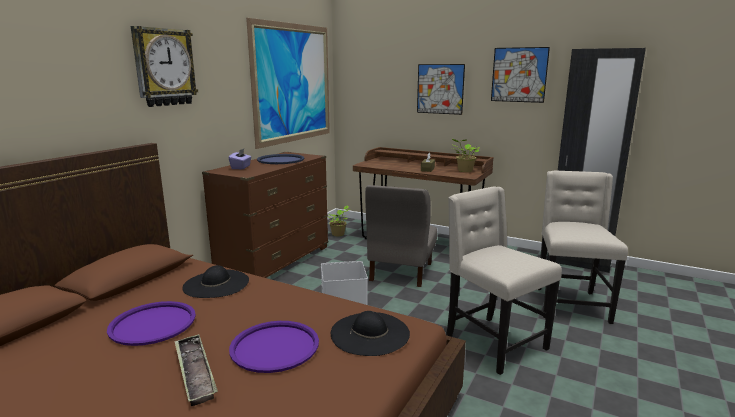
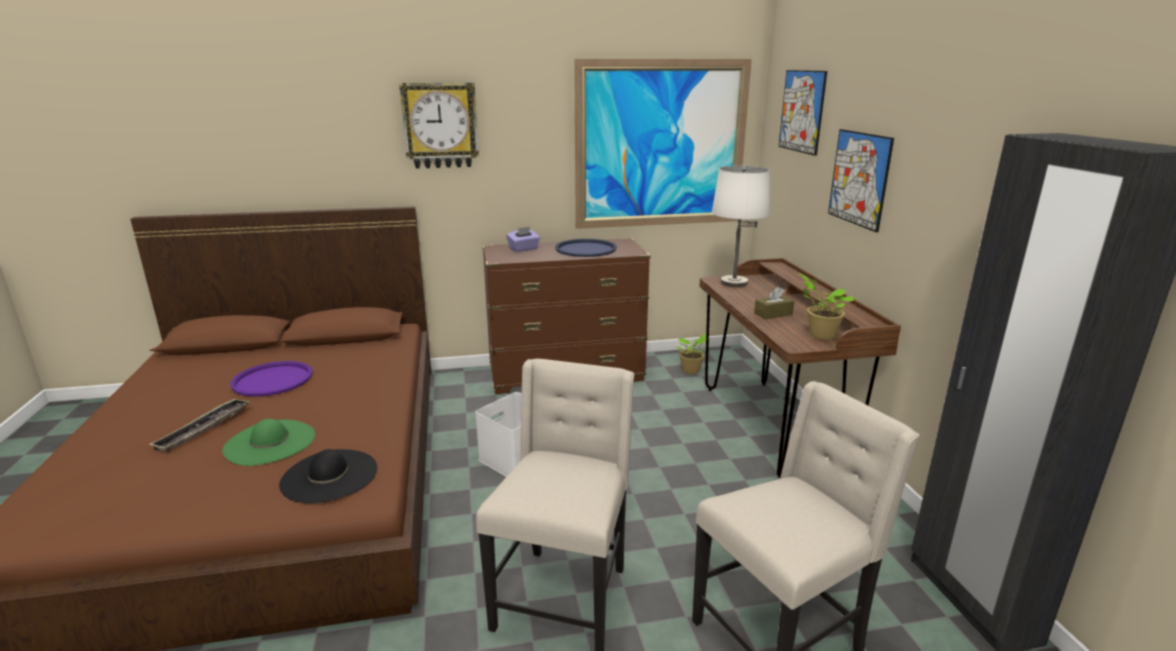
camera: 50 degrees right, 5 degrees up
black hat [182,265,249,298] -> none
purple tray [229,321,319,373] -> green hat [222,419,315,466]
grey chair [365,185,437,287] -> none
picture [491,47,550,103] -> picture moved to [778,70,827,156]
none -> white table lamp [712,166,770,287]

